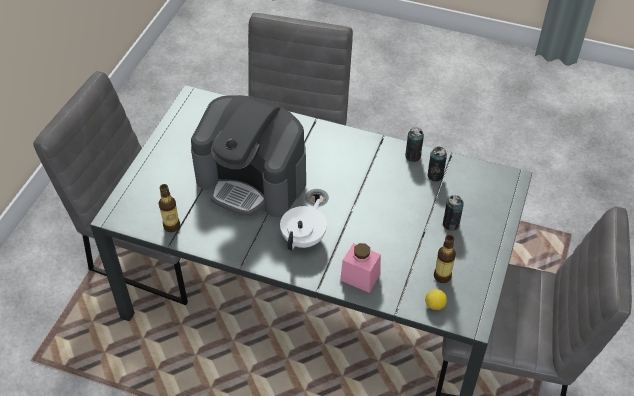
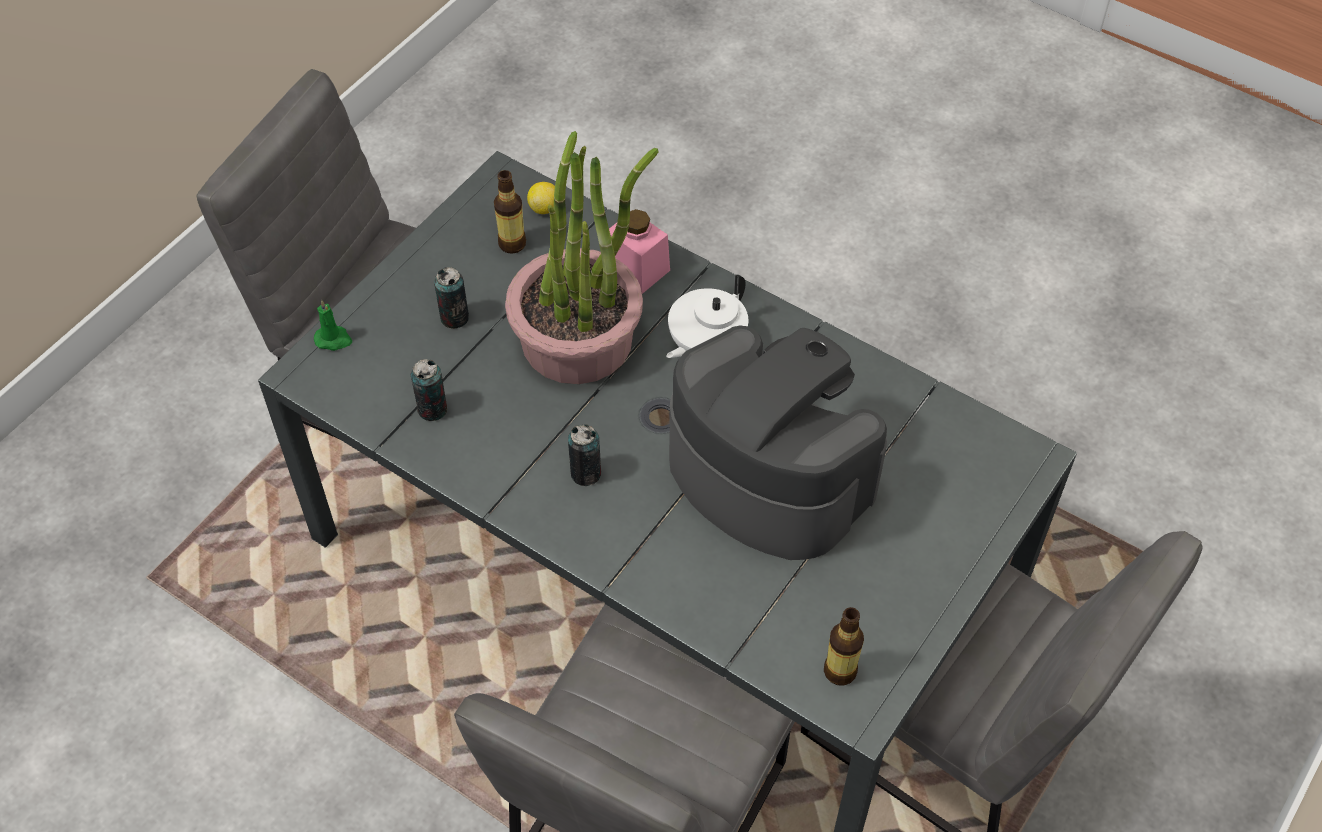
camera: 165 degrees left, 5 degrees up
bottle [158,184,180,232] -> bottle moved to [824,607,864,686]
can [405,127,424,162] -> can moved to [568,424,601,486]
none -> green candle [314,300,352,351]
none -> potted plant [505,131,659,384]

